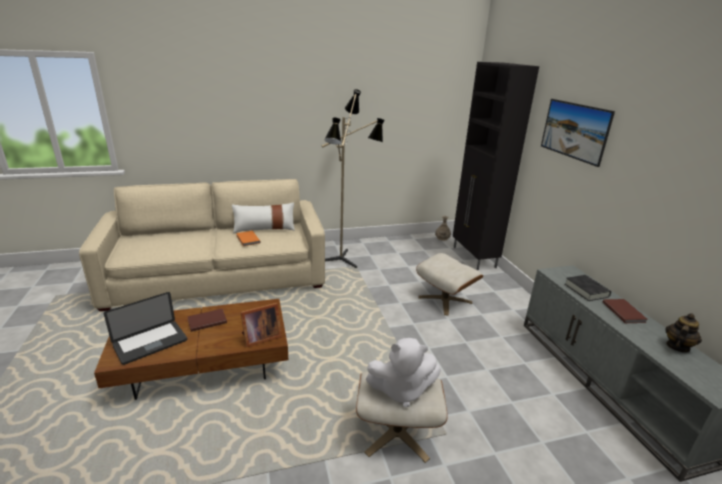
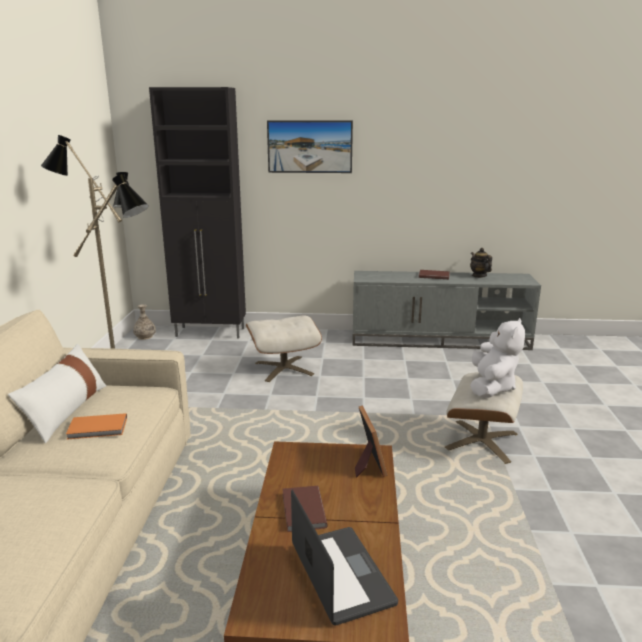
camera: 70 degrees left, 5 degrees down
black book [565,275,611,301] -> none

